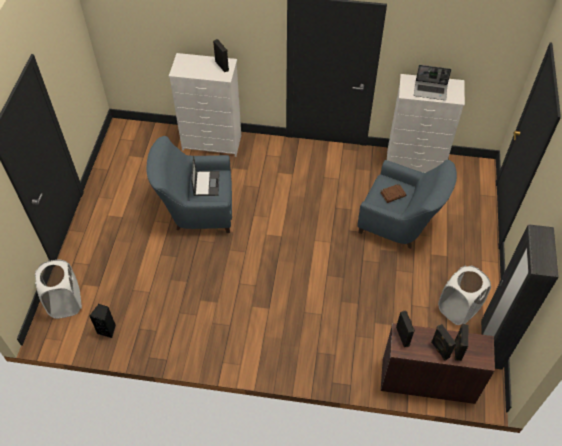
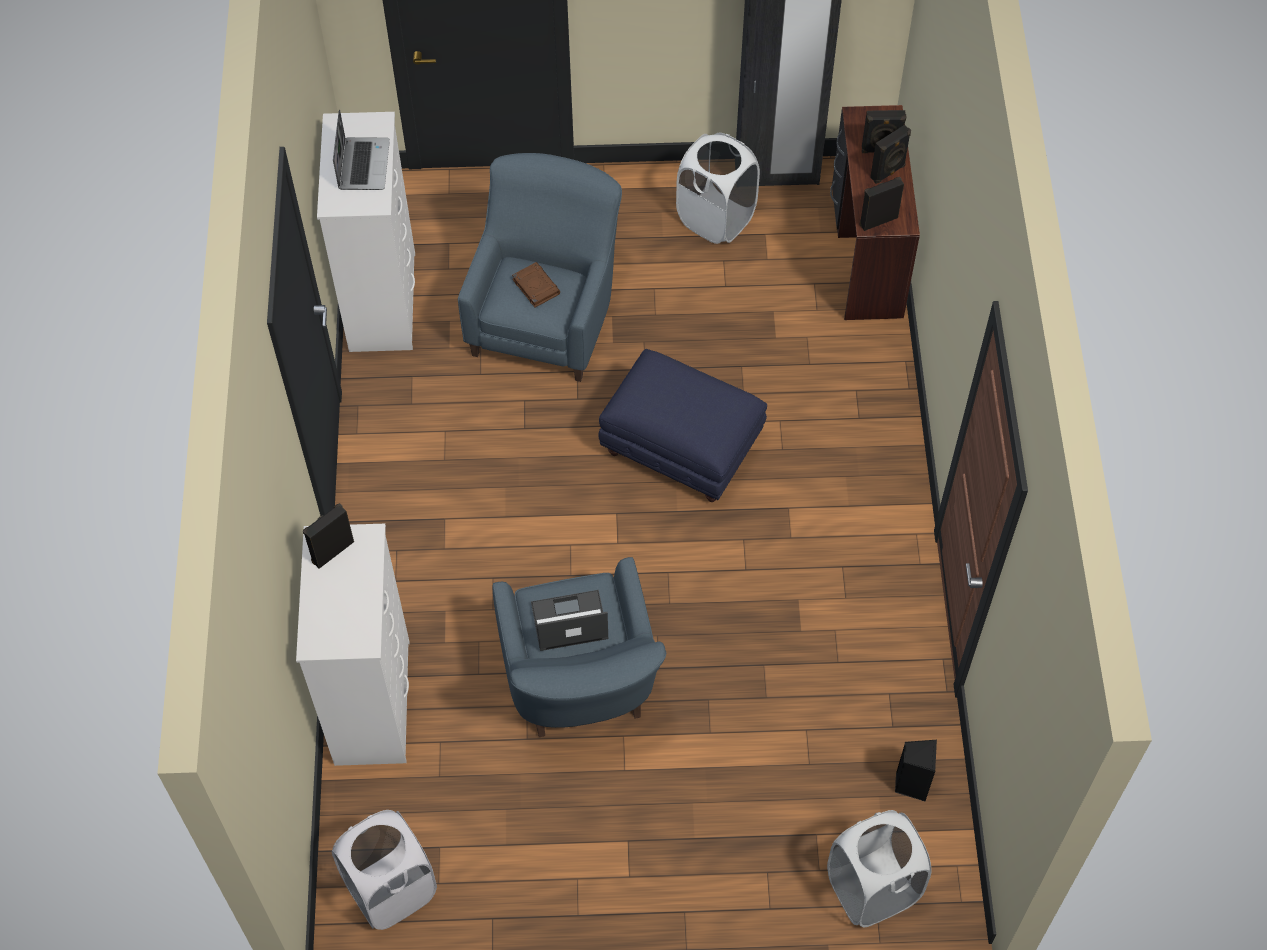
camera: 100 degrees left, 5 degrees up
none -> white laundry basket [332,810,437,930]
none -> blue ottoman [599,349,767,502]

